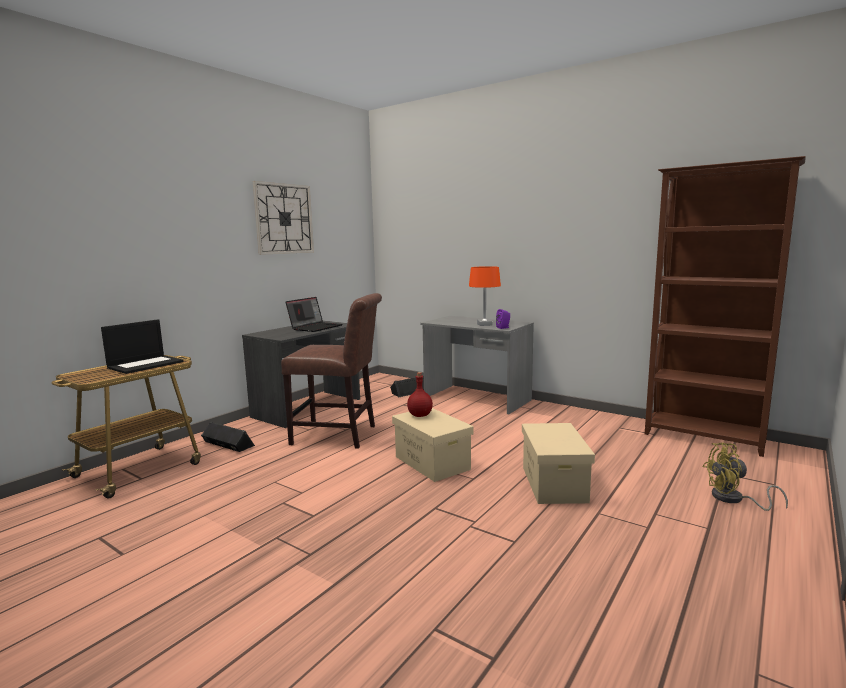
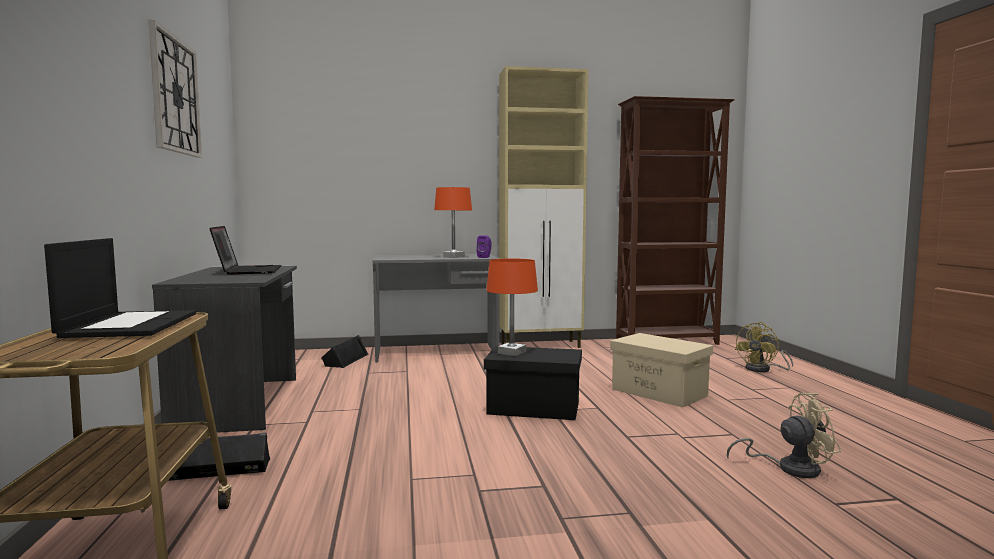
camera: 45 degrees left, 5 degrees down
brown chair [281,293,382,449] -> none
beige storage box [392,408,474,482] -> black storage box [484,346,582,420]
red bottle [407,372,433,417] -> orange table lamp [486,259,538,356]
none -> beige cabinet [499,66,588,348]
none -> beige fan [727,393,841,478]

